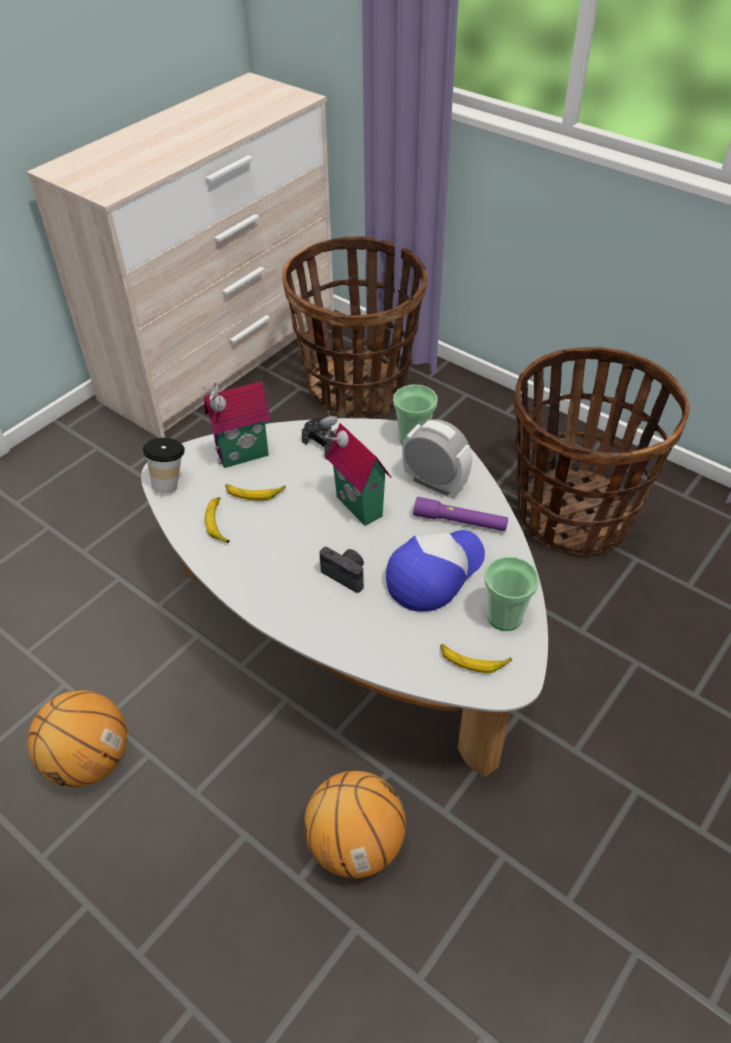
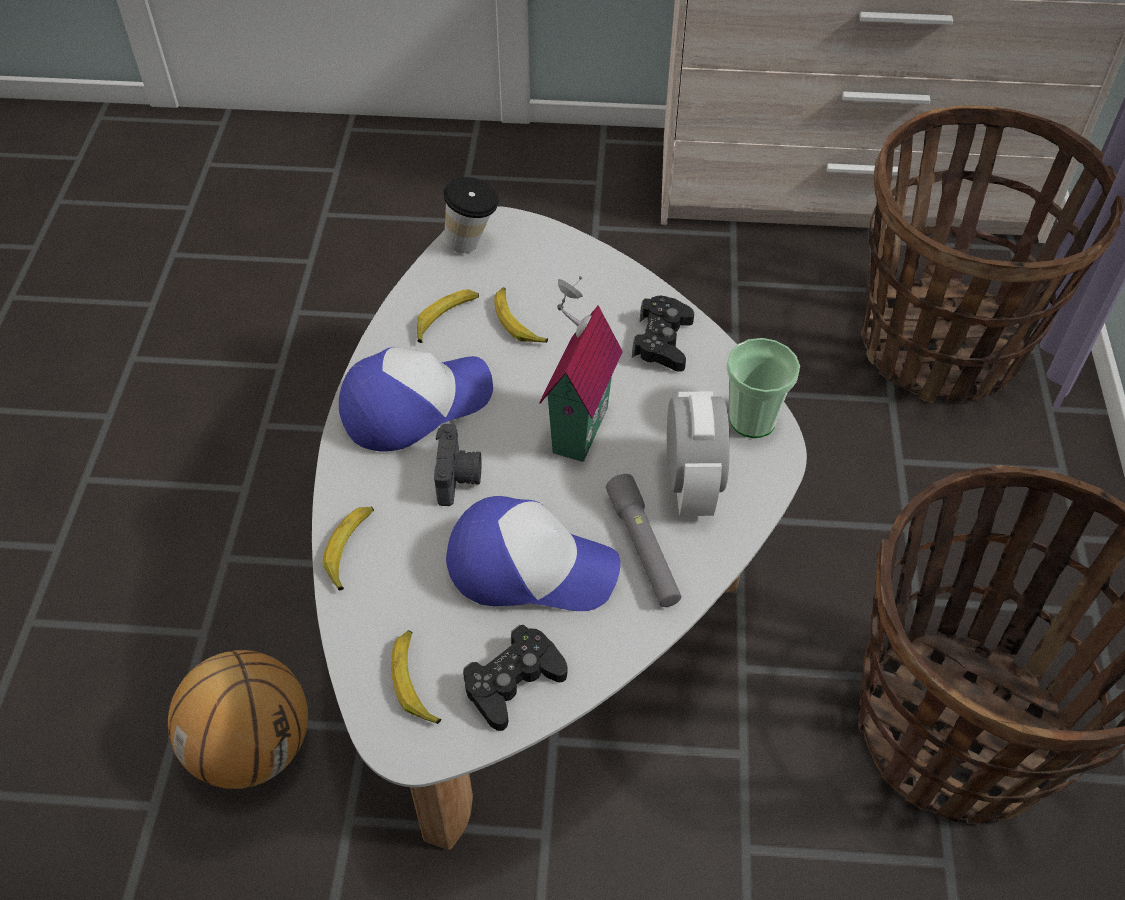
camera: 55 degrees right, 5 degrees up
basketball [27,690,127,787] -> none
toy house [203,381,270,468] -> none
purple flashlight [413,497,508,531] -> grey flashlight [606,474,682,607]
cup [484,557,539,631] -> black game controller [463,625,567,731]
none -> banana [323,507,374,590]
none -> cap [339,347,493,452]

